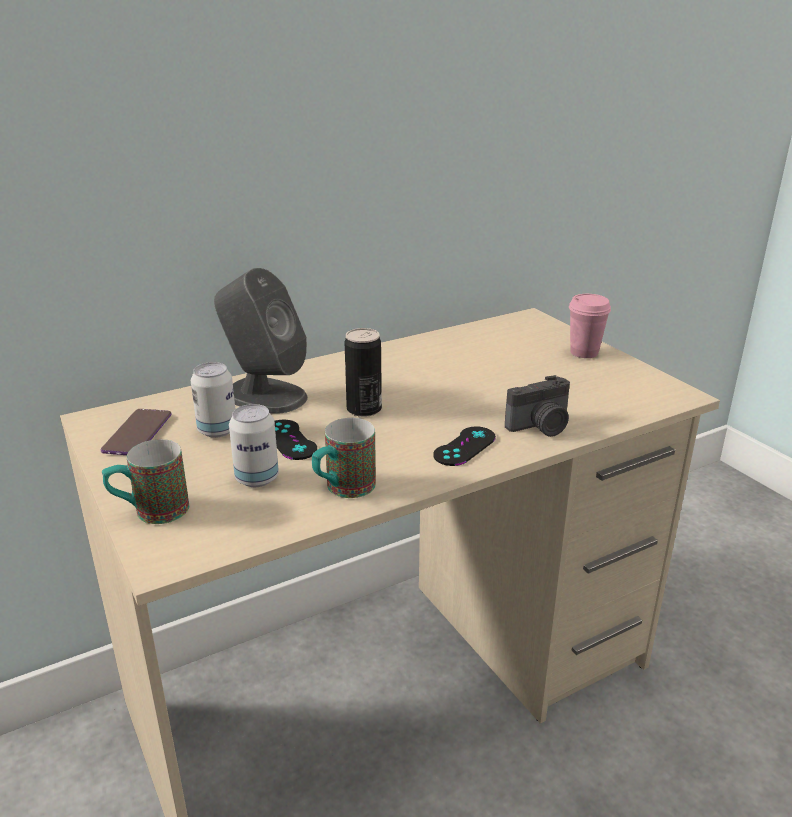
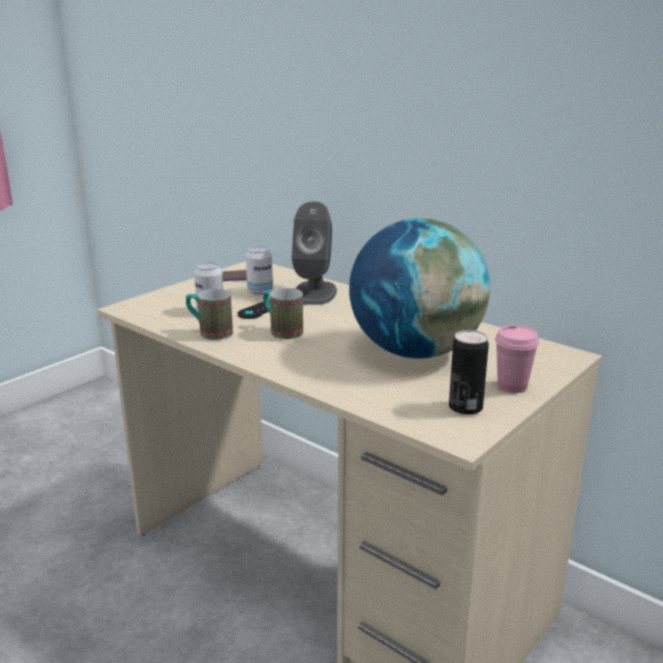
camera: 70 degrees right, 5 degrees down
mug [102,439,189,524] -> mug moved to [263,288,303,339]
can [344,328,382,417] -> can moved to [449,330,489,415]
black game controller [433,427,496,466] -> none
camera [505,375,570,437] -> none
none -> globe [349,218,490,358]

